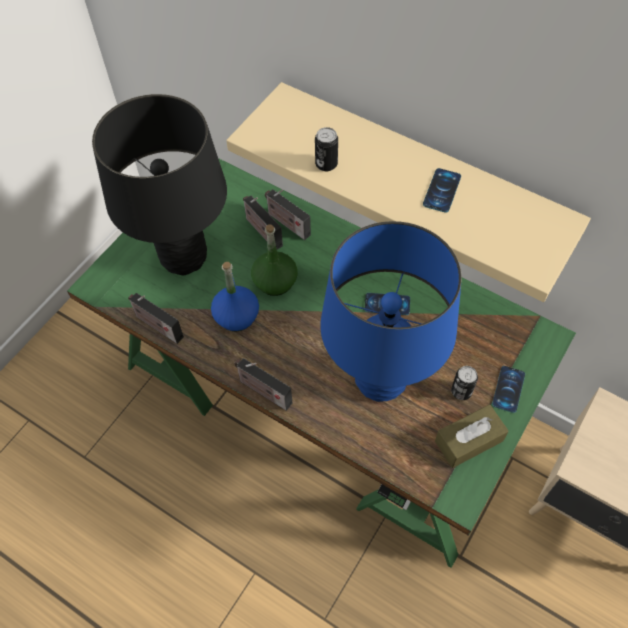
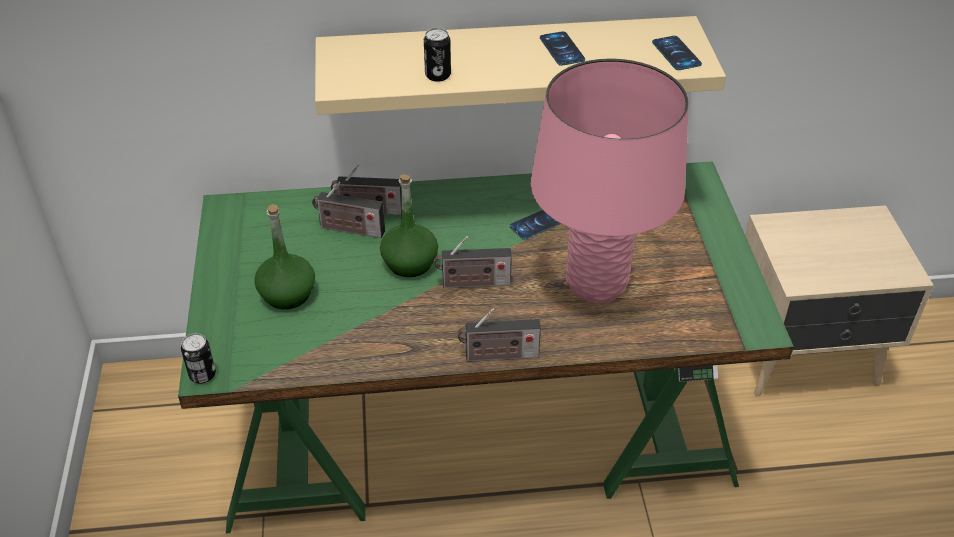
camera: 40 degrees left, 15 degrees down
black table lamp [92,94,227,275] -> green bottle [254,204,315,309]
radio [128,293,184,344] -> radio moved to [435,236,512,288]
blue bottle [211,262,259,331] -> none
blue table lamp [320,221,462,402] -> pink table lamp [531,59,689,302]
brown tissue box [435,404,509,468] -> none
can [451,366,478,400] -> can moved to [181,333,216,384]
phone [492,366,525,413] -> phone moved to [652,36,702,70]

